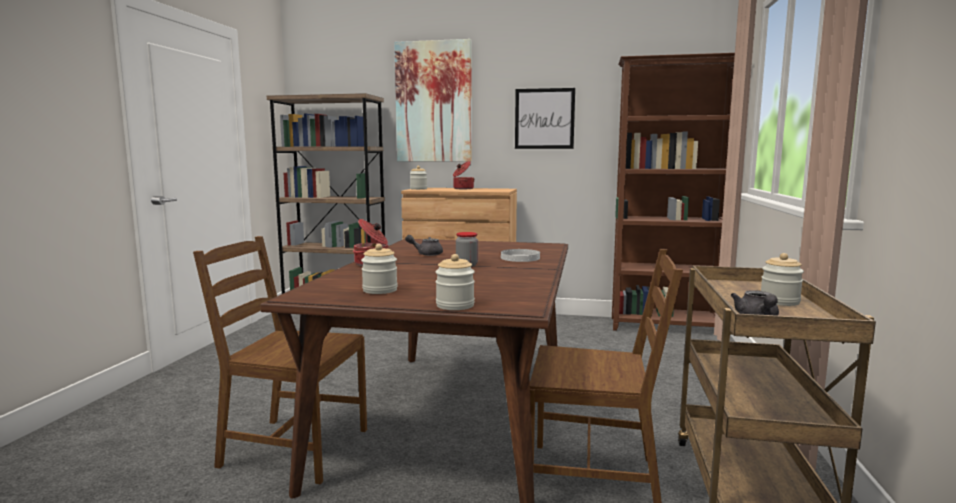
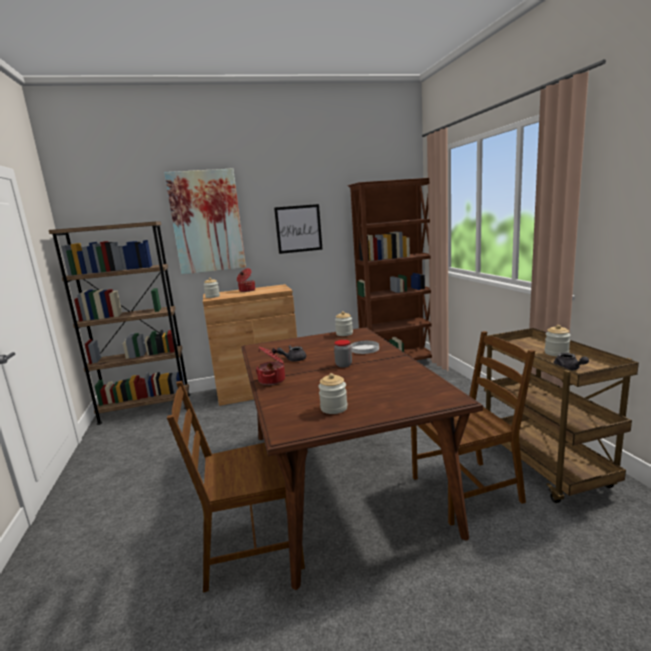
camera: 25 degrees left, 5 degrees up
jar [436,254,475,310] -> jar moved to [335,311,353,336]

